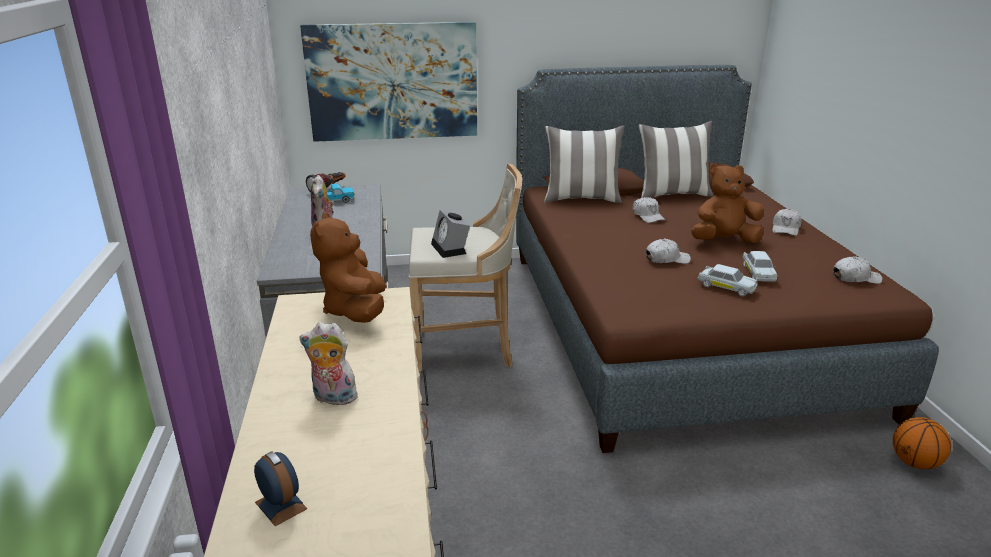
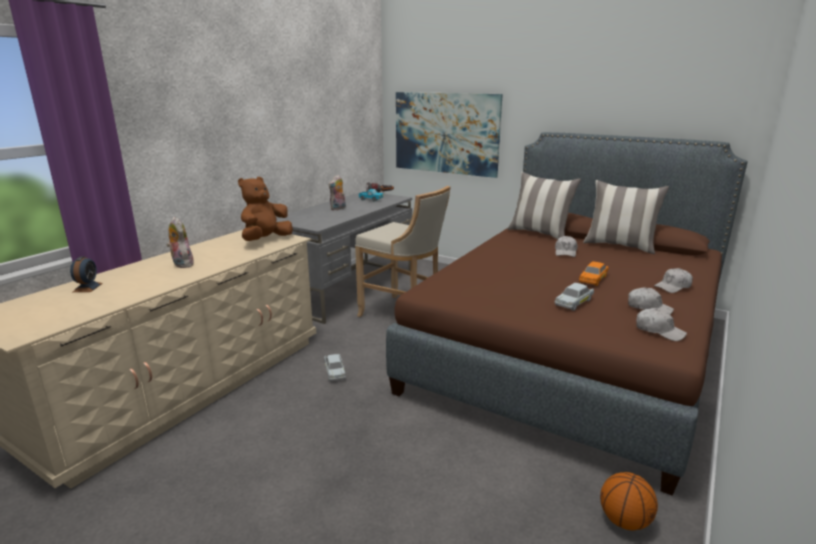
camera: 40 degrees right, 5 degrees down
alarm clock [431,210,470,258] -> none
white cap [646,238,691,264] -> white cap moved to [628,287,674,314]
brown plush toy [692,164,764,243] -> orange toy car [579,262,609,286]
white toy car [698,264,757,296] -> white toy car moved to [324,354,346,381]

